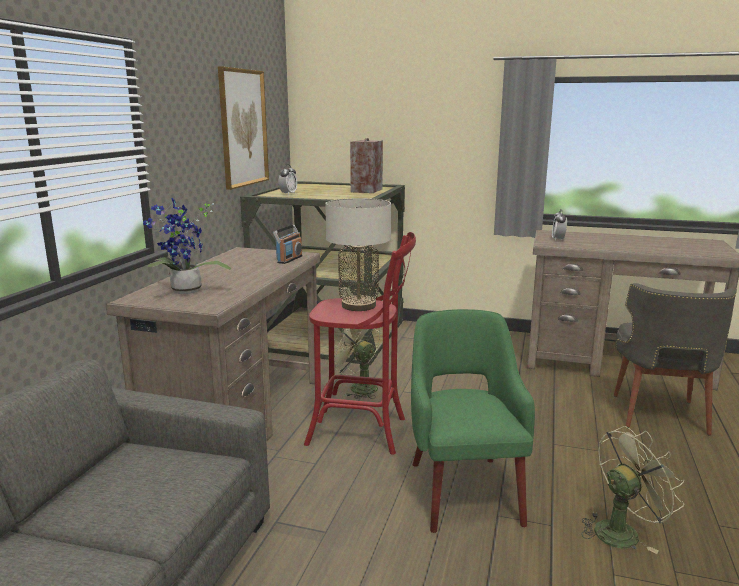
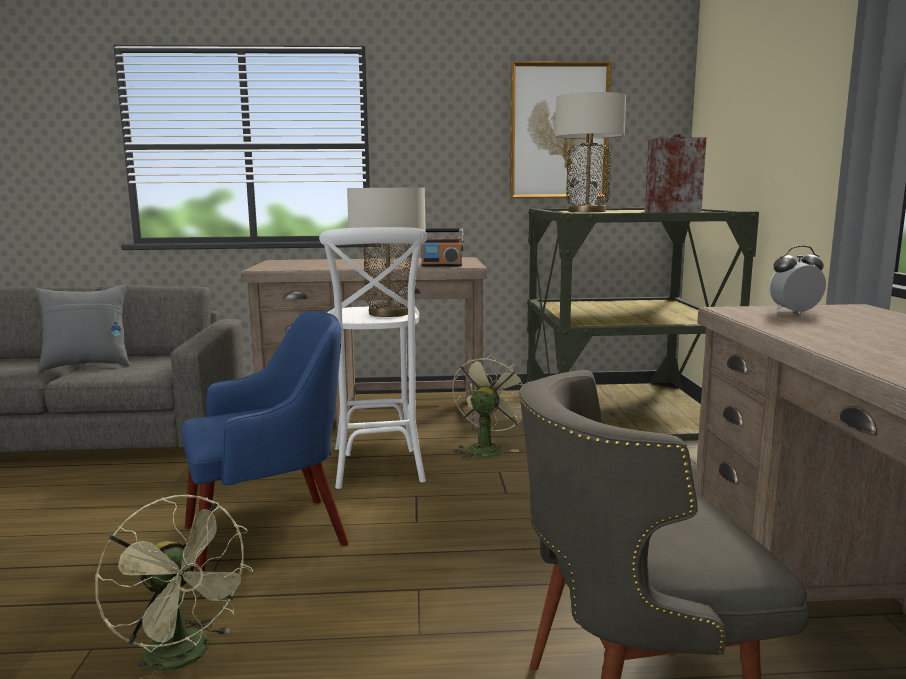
camera: 70 degrees right, 5 degrees down
potted plant [143,197,231,294] -> none
red stool [304,232,416,455] -> white stool [319,227,428,489]
green armchair [411,309,535,533] -> blue armchair [181,311,349,572]
none -> grey pillow [35,285,130,372]
none -> table lamp [555,92,626,212]

